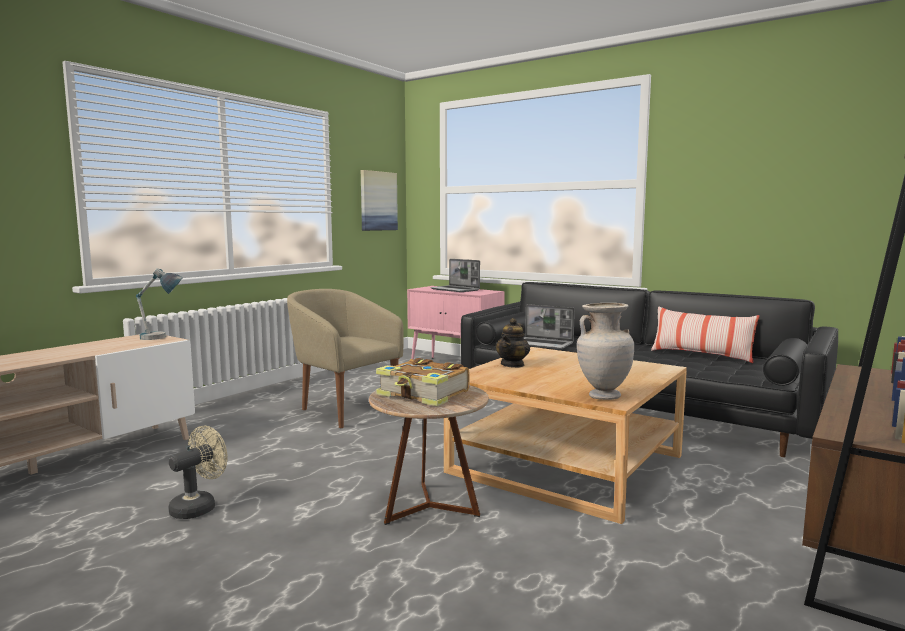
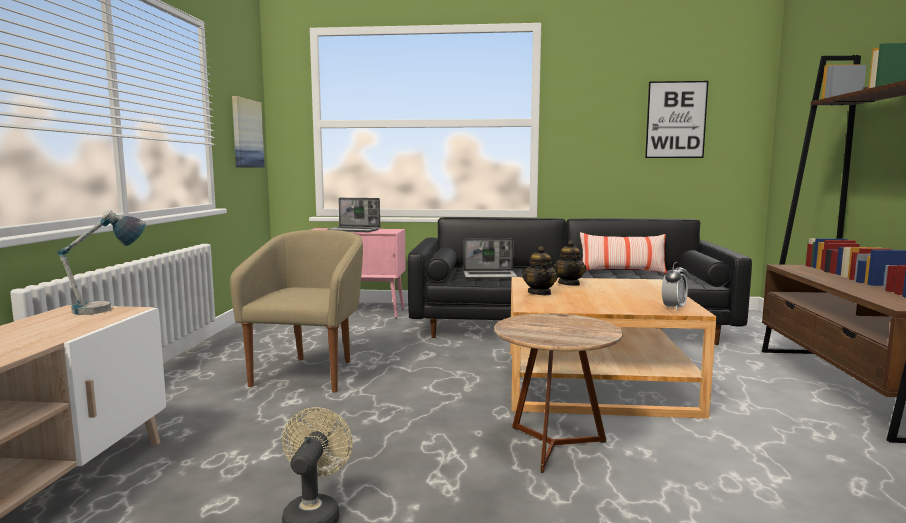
camera: 30 degrees left, 0 degrees up
beige armchair [287,289,404,428] -> beige armchair turned 90 degrees clockwise [230,230,363,392]
book [376,358,470,406] -> none
beige vase [577,303,634,400] -> alarm clock [662,262,688,311]
none -> teapot [553,240,586,286]
none -> picture [645,81,708,158]

